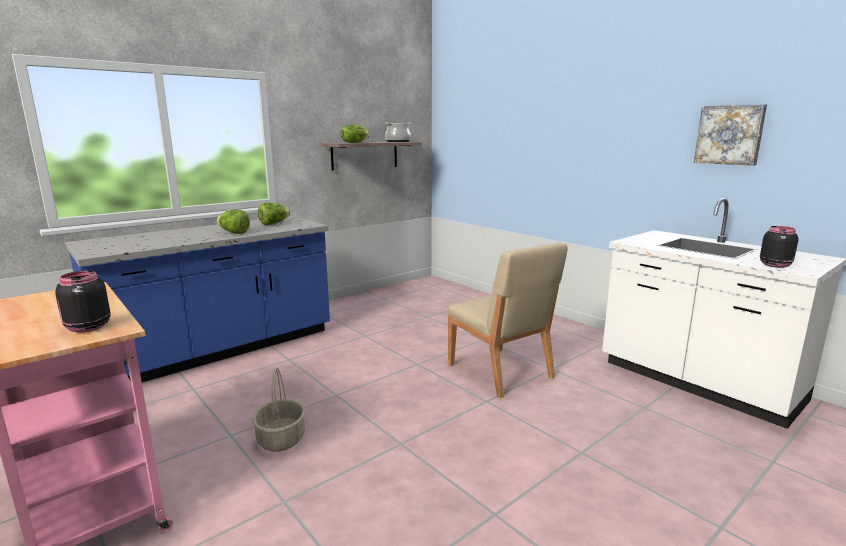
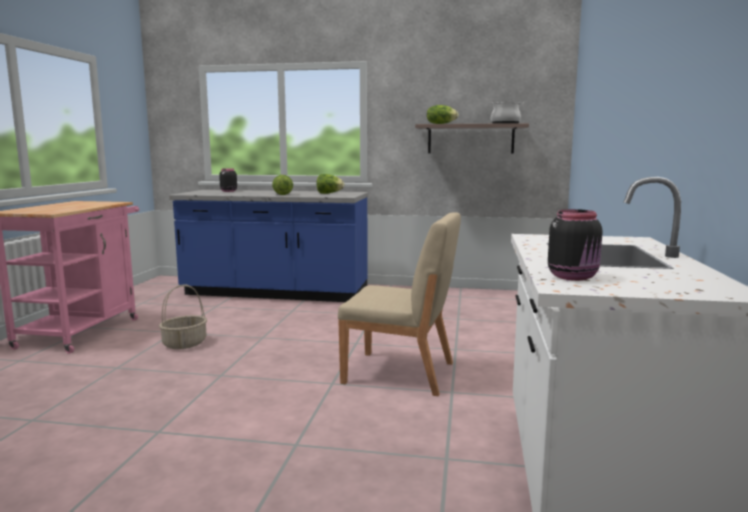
camera: 50 degrees right, 5 degrees down
black jar [55,271,111,333] -> black jar moved to [219,168,237,192]
beige chair [447,242,568,398] -> beige chair turned 90 degrees counterclockwise [338,212,461,396]
picture [694,104,767,166] -> none

